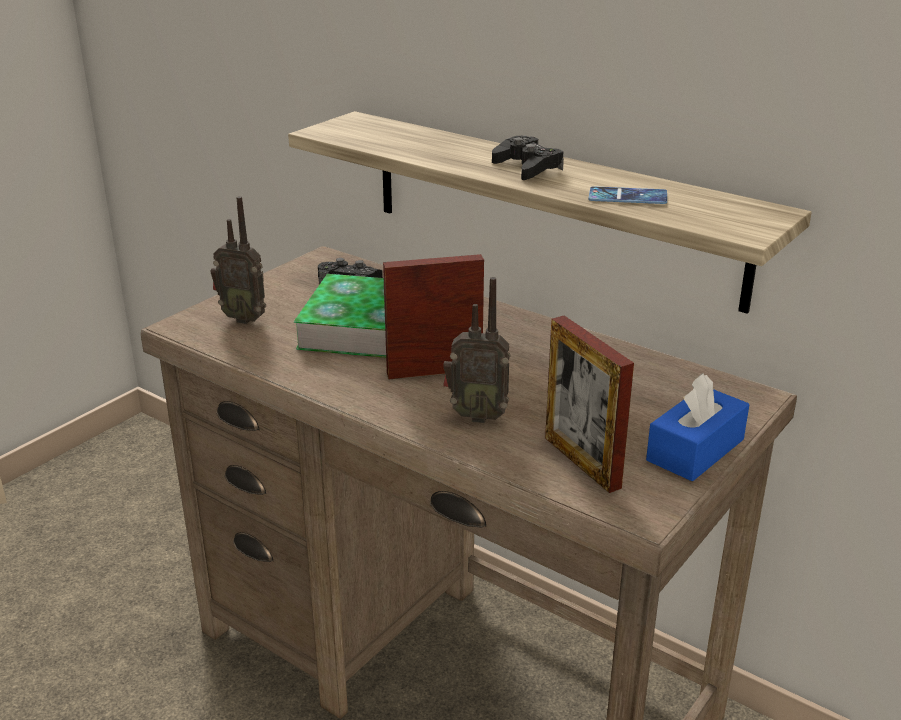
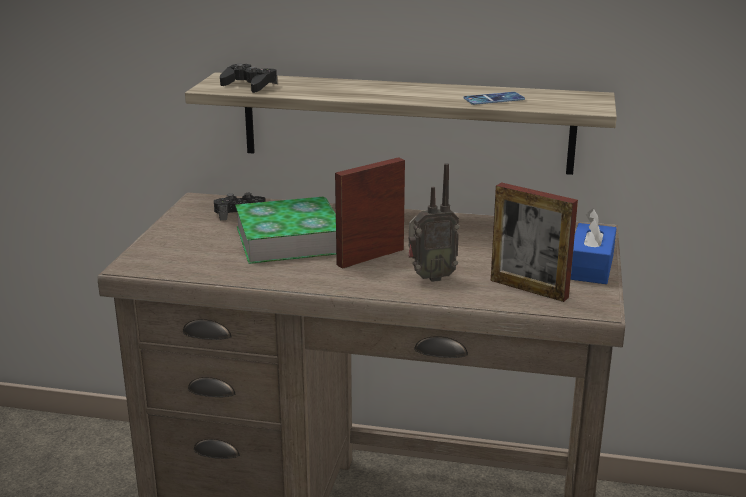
camera: 25 degrees left, 5 degrees down
radio [210,196,266,324] -> none
black game controller [492,136,564,180] -> black game controller moved to [220,64,277,93]

